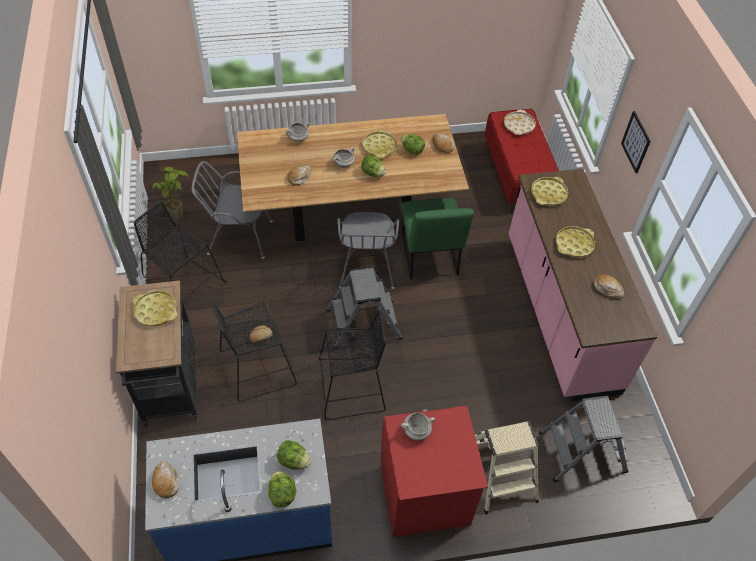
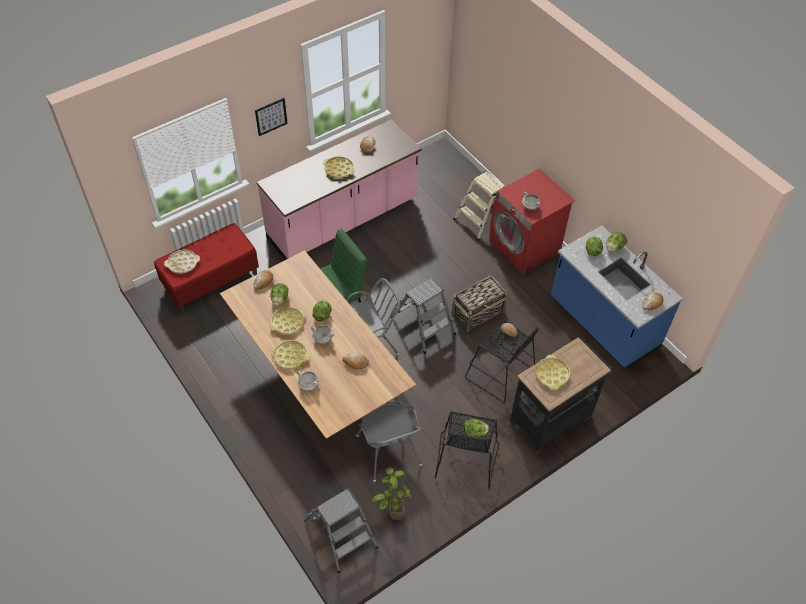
camera: 115 degrees left, 0 degrees up
black stool [319,309,386,420] -> basket [452,275,509,332]
yellow tray [531,177,569,206] -> yellow tray moved to [271,340,310,369]
grey step ladder [539,396,629,482] -> grey step ladder moved to [304,488,379,574]
none -> lettuce [464,419,489,438]

